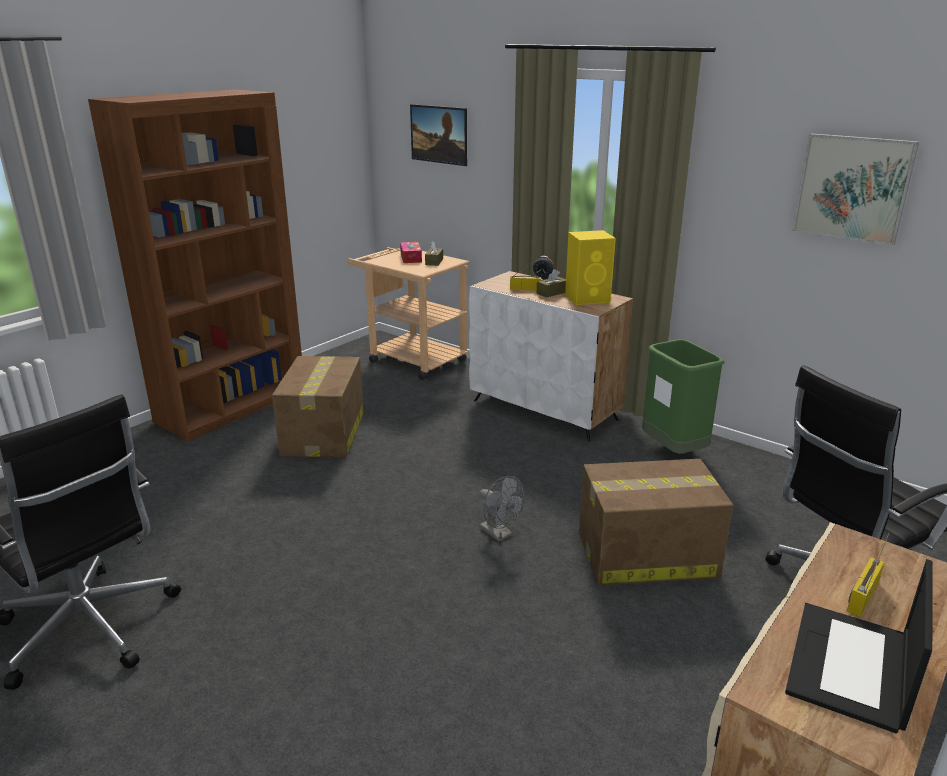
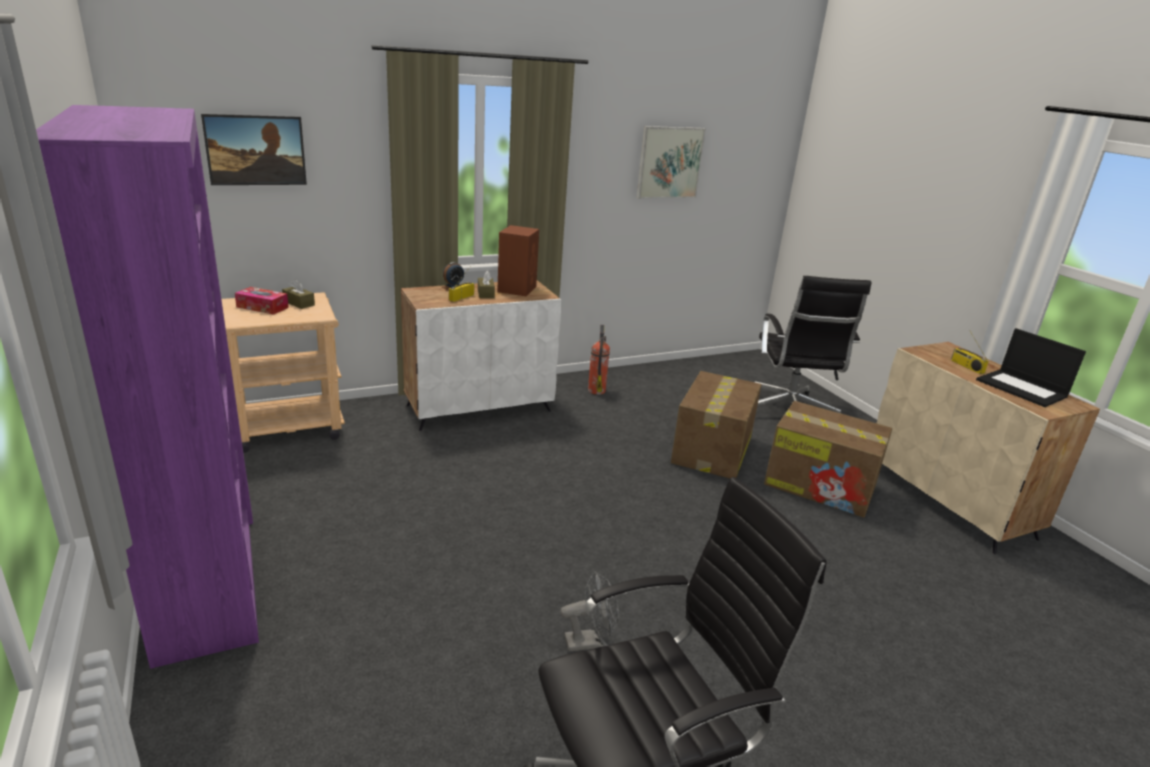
camera: 65 degrees left, 0 degrees up
brown bookcase [88,89,302,441] -> purple bookcase [36,105,259,669]
cardboard box [272,356,364,457] -> cardboard box moved to [764,401,892,518]
grey fan [479,476,524,541] -> grey fan moved to [560,571,619,651]
yellow speaker [565,230,616,305] -> brown speaker [497,225,539,296]
green trash can [642,339,725,454] -> fire extinguisher [588,325,610,395]

